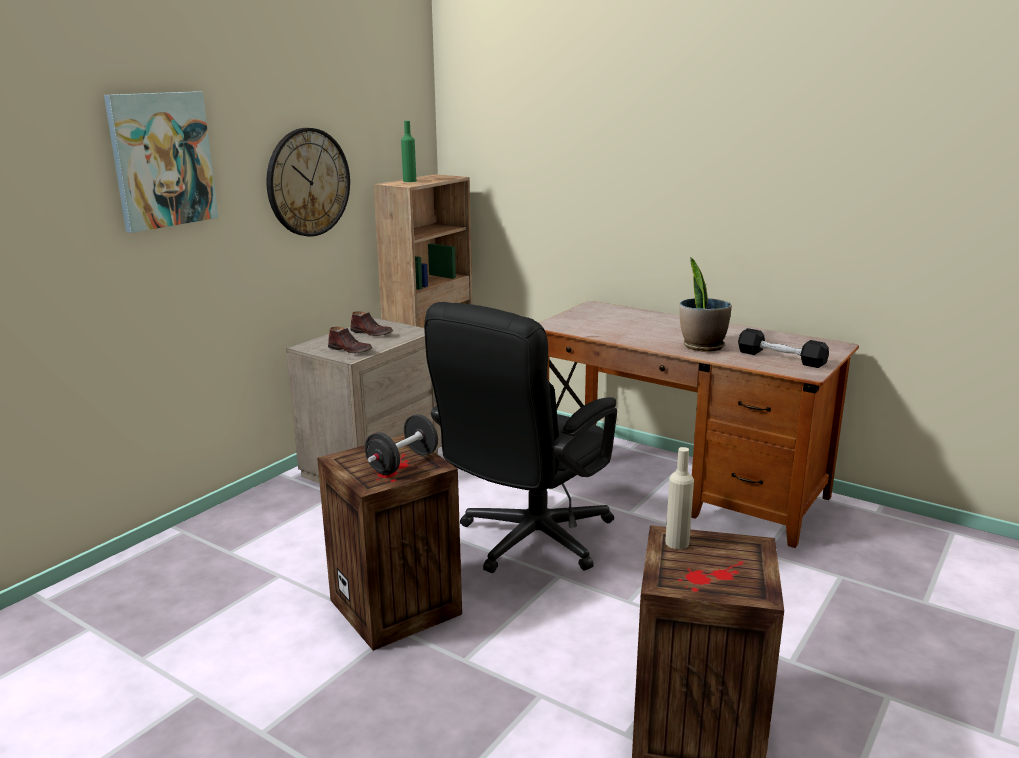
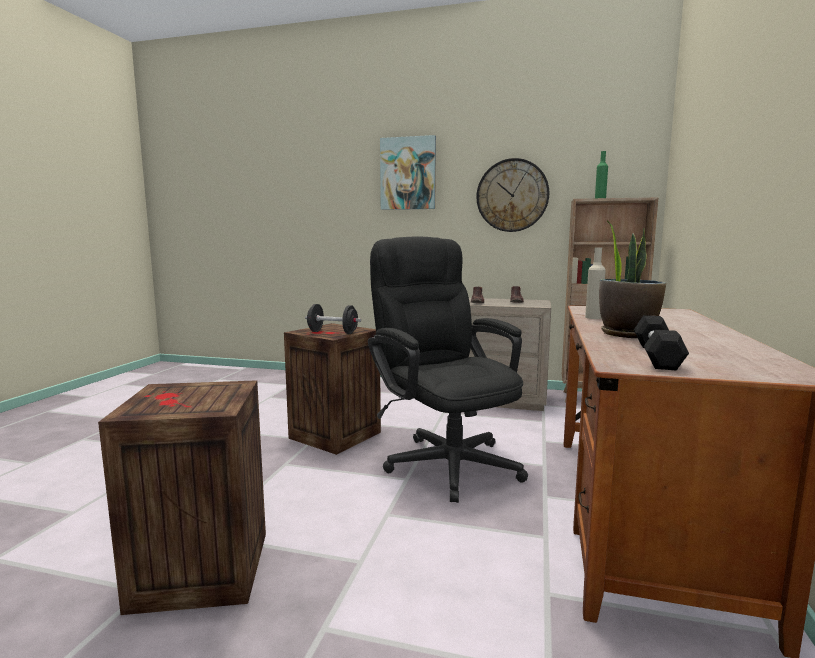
camera: 70 degrees right, 10 degrees down
black office chair [424,302,617,573] -> black office chair turned 45 degrees clockwise [368,237,528,503]
beige bottle [665,447,694,549] -> beige bottle moved to [585,247,606,319]

